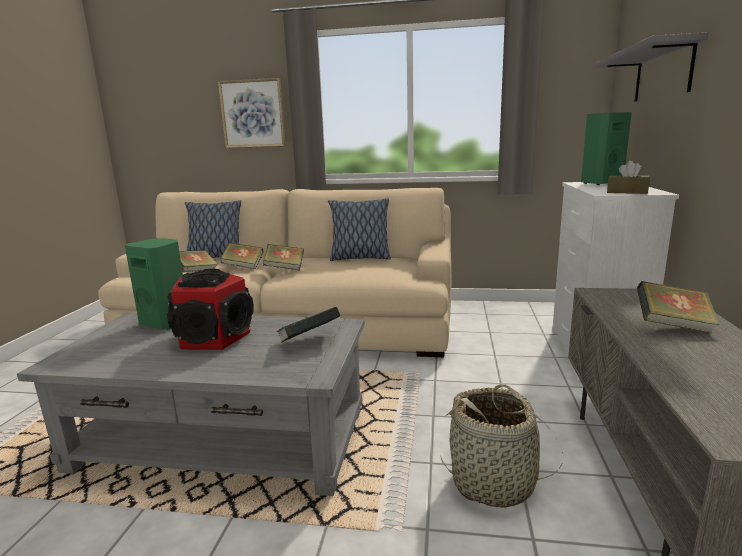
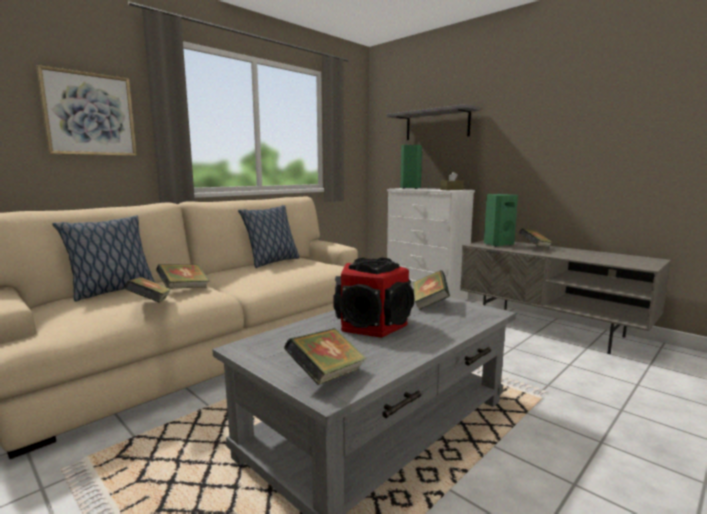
camera: 55 degrees left, 5 degrees down
green speaker [125,238,183,330] -> green speaker moved to [484,194,518,247]
book [263,244,304,270] -> book moved to [284,328,367,385]
basket [440,384,563,507] -> none

